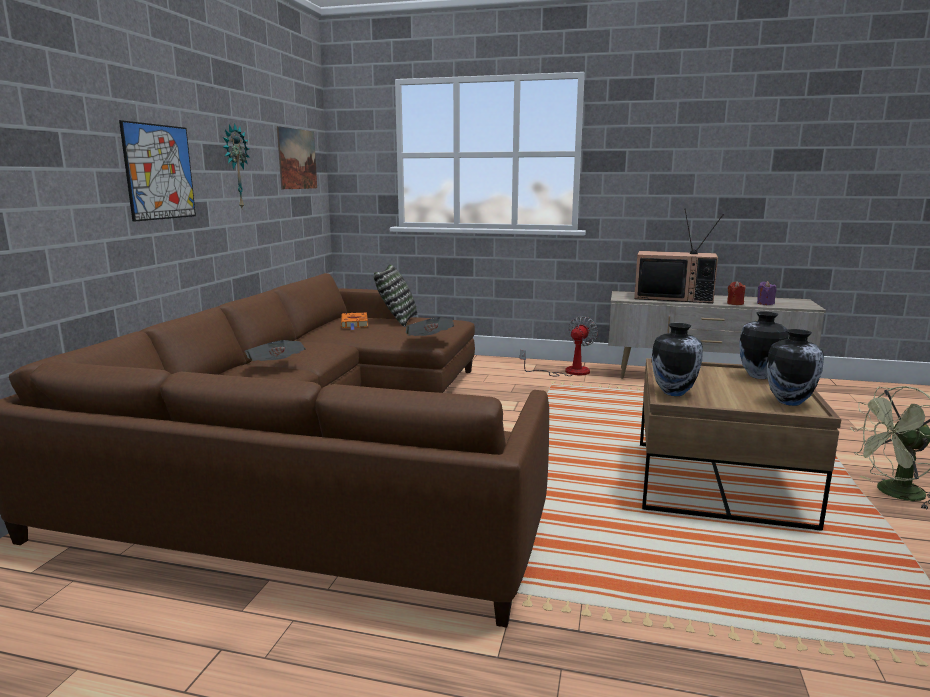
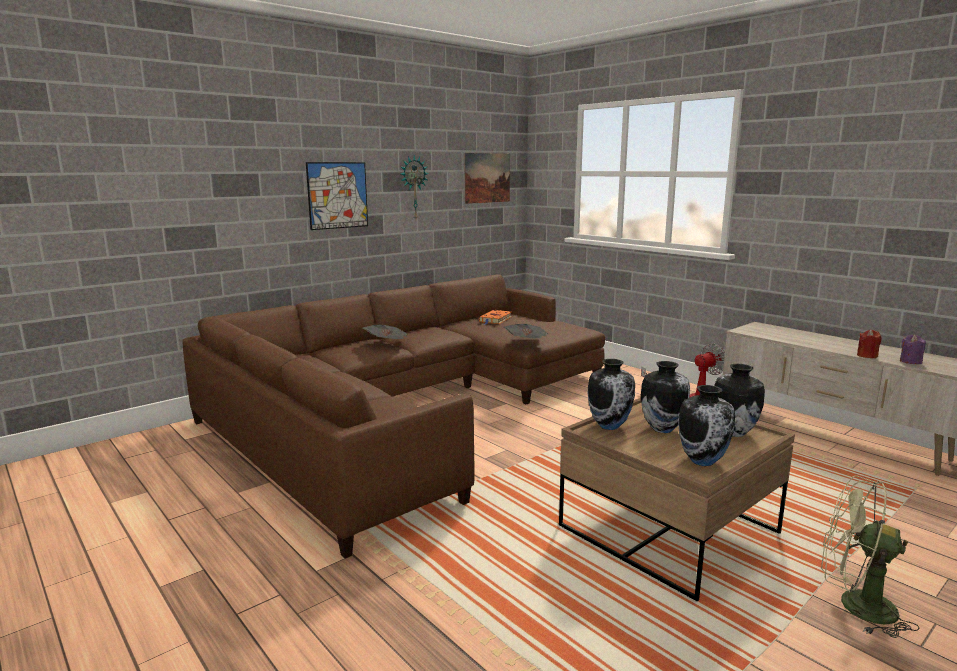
camera: 35 degrees right, 0 degrees up
pillow [374,264,417,327] -> none
television [634,208,724,303] -> none
none -> vase [641,361,690,433]

